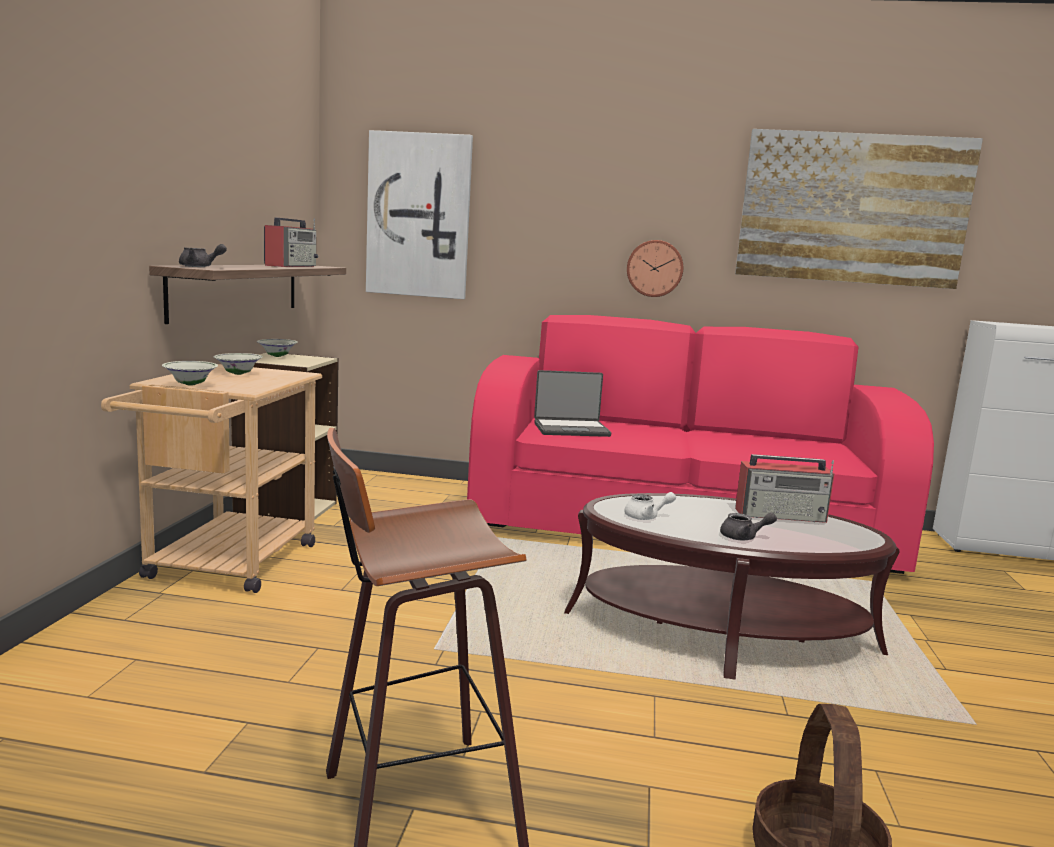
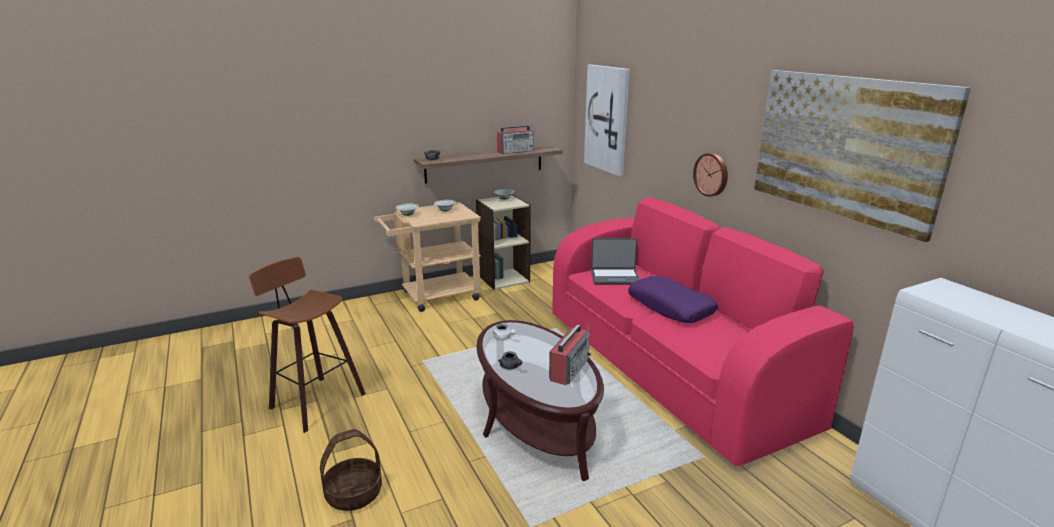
camera: 55 degrees right, 10 degrees up
laptop [534,370,611,437] -> laptop turned 45 degrees counterclockwise [591,238,639,285]
radio [735,454,834,523] -> radio turned 120 degrees counterclockwise [549,324,591,385]
none -> purple pillow [628,276,718,323]

